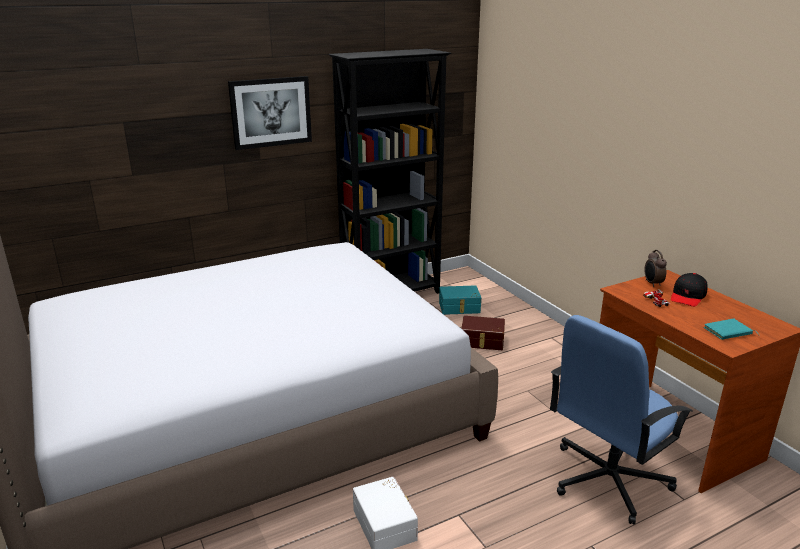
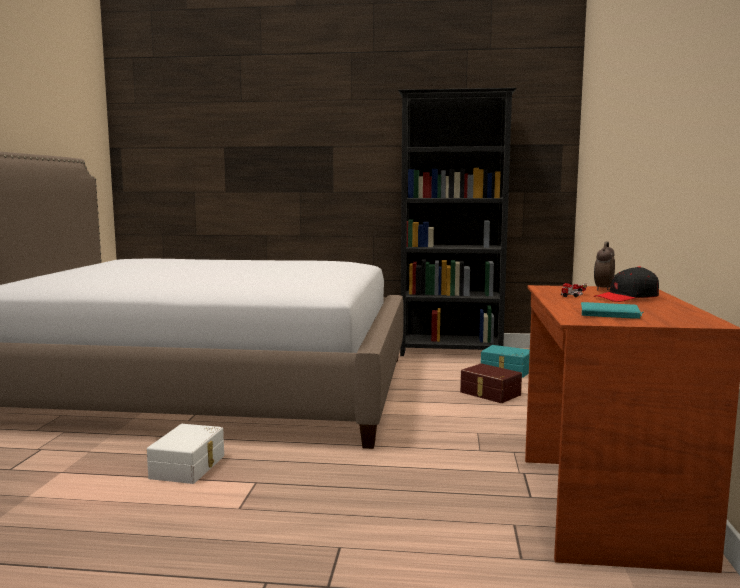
camera: 35 degrees right, 15 degrees down
picture [228,76,312,150] -> none
blue office chair [550,315,693,525] -> none

